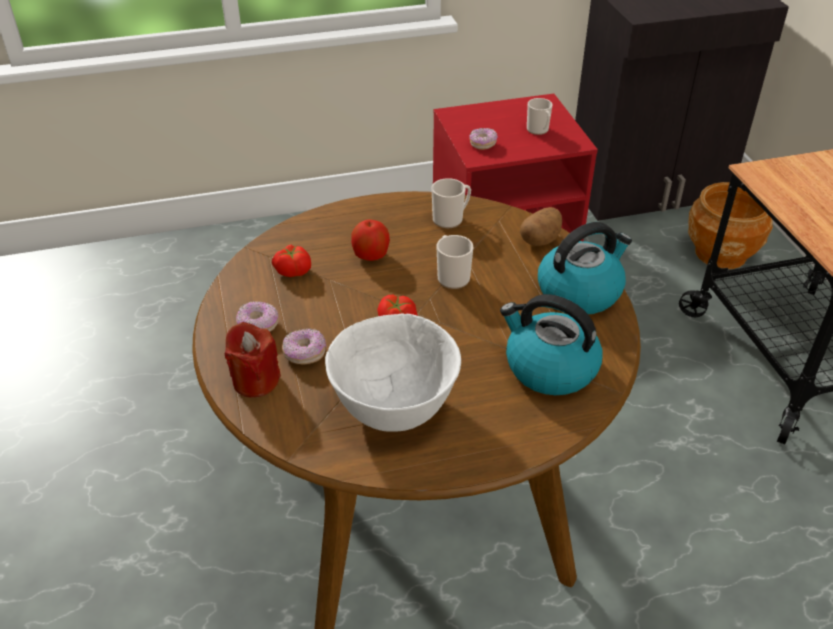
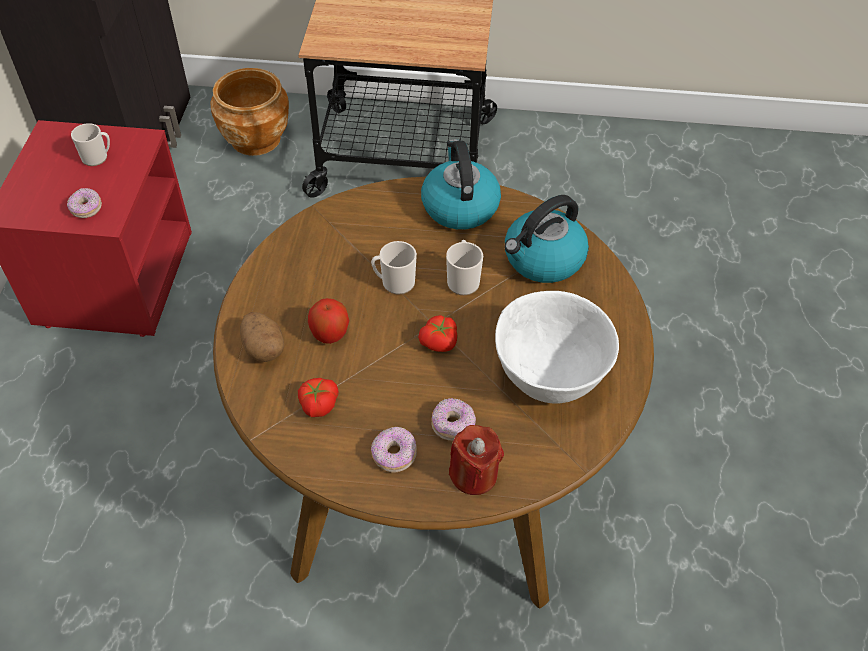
camera: 70 degrees left, 10 degrees up
mug [432,178,471,228] -> mug moved to [446,240,483,295]
potato [520,207,562,246] -> potato moved to [240,312,284,362]

